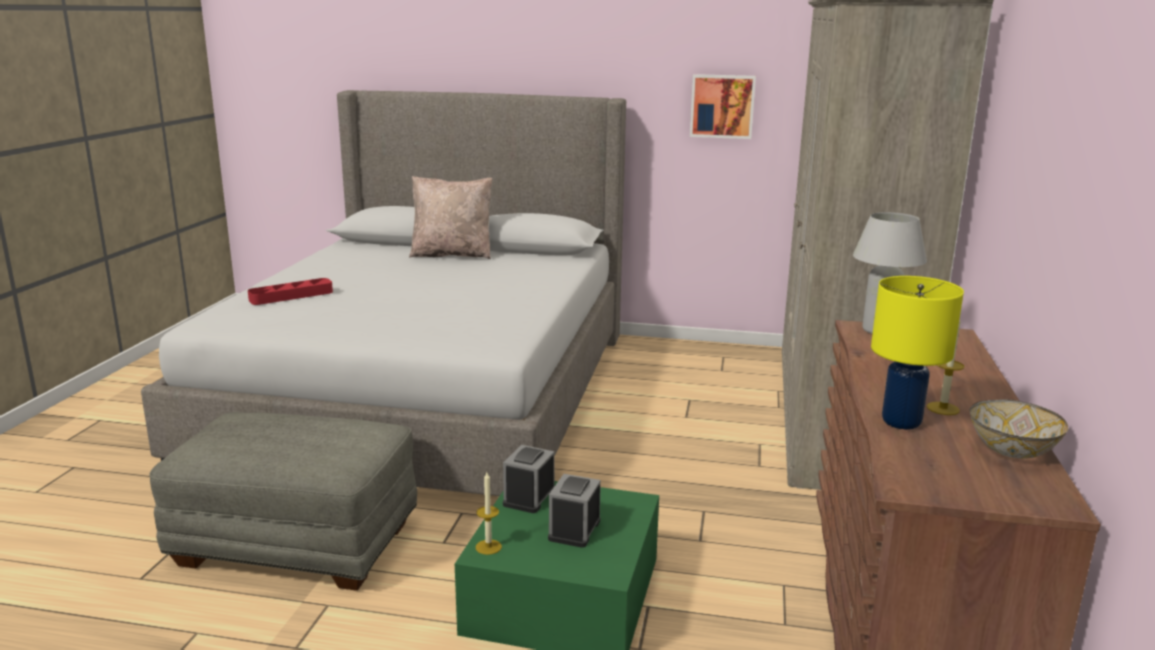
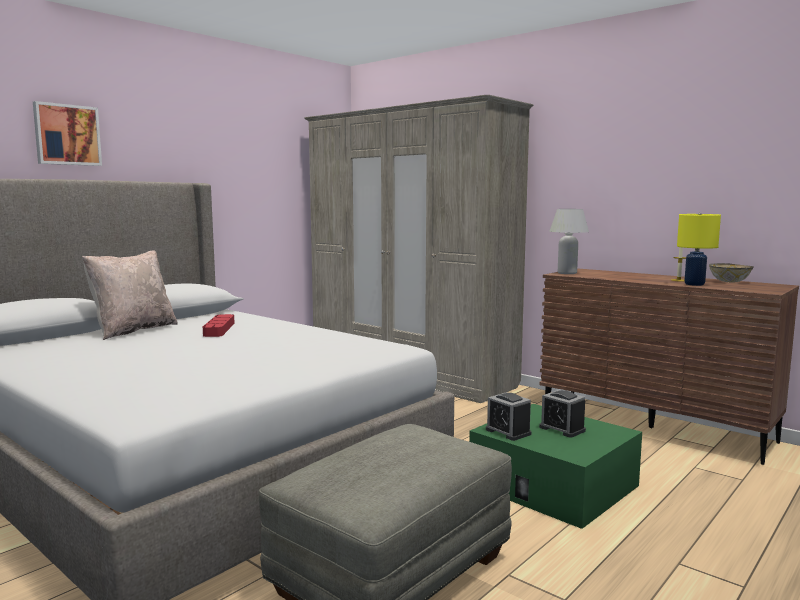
camera: 60 degrees left, 10 degrees down
red tray [248,278,333,305] -> red tray moved to [203,314,235,337]
candle [476,472,502,555] -> none
picture [690,74,756,139] -> picture moved to [33,101,102,166]

